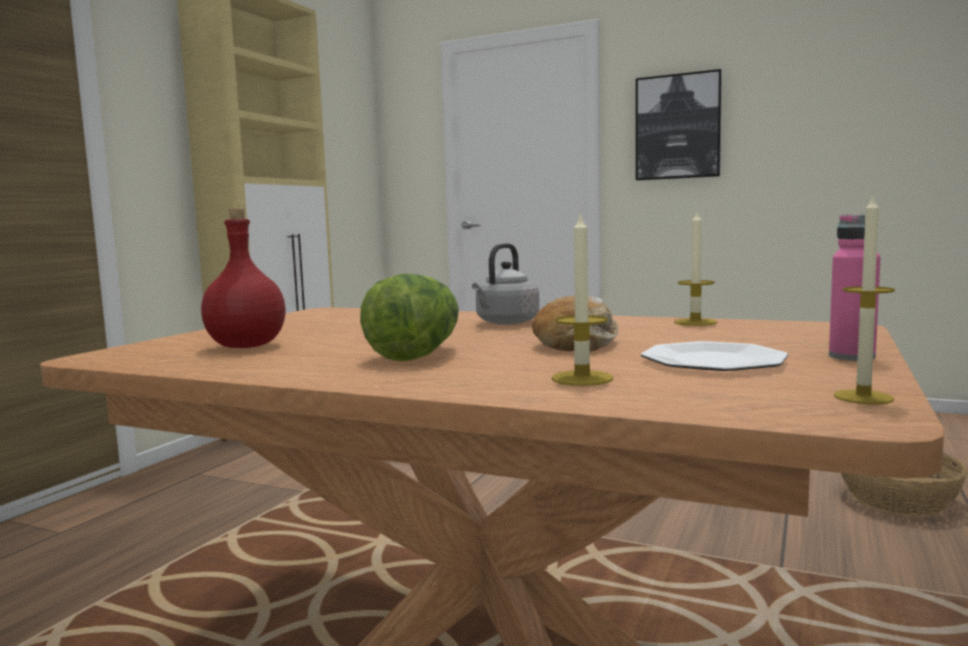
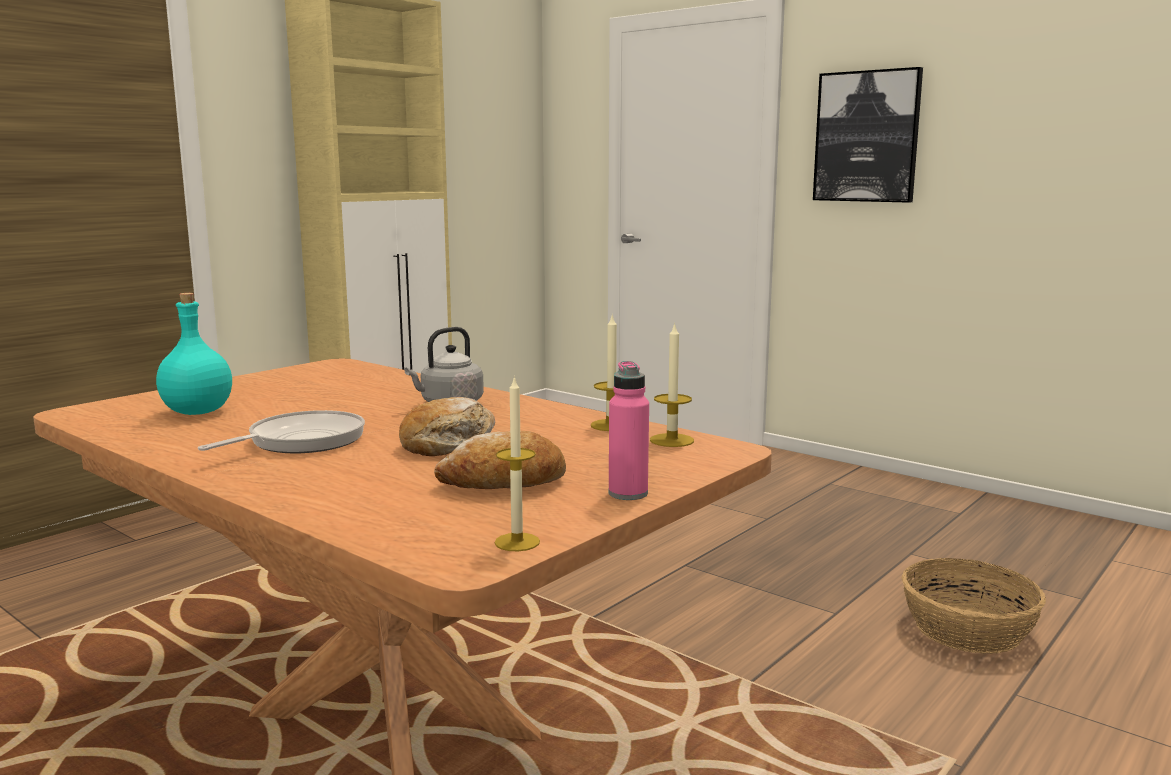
camera: 15 degrees right, 5 degrees up
red bottle [201,208,286,348] -> turquoise bottle [156,293,232,415]
lettuce [360,273,459,361] -> frying pan [198,410,365,453]
candle [551,211,613,386] -> candle moved to [650,322,694,447]
plate [641,341,789,371] -> bread [434,431,566,489]

